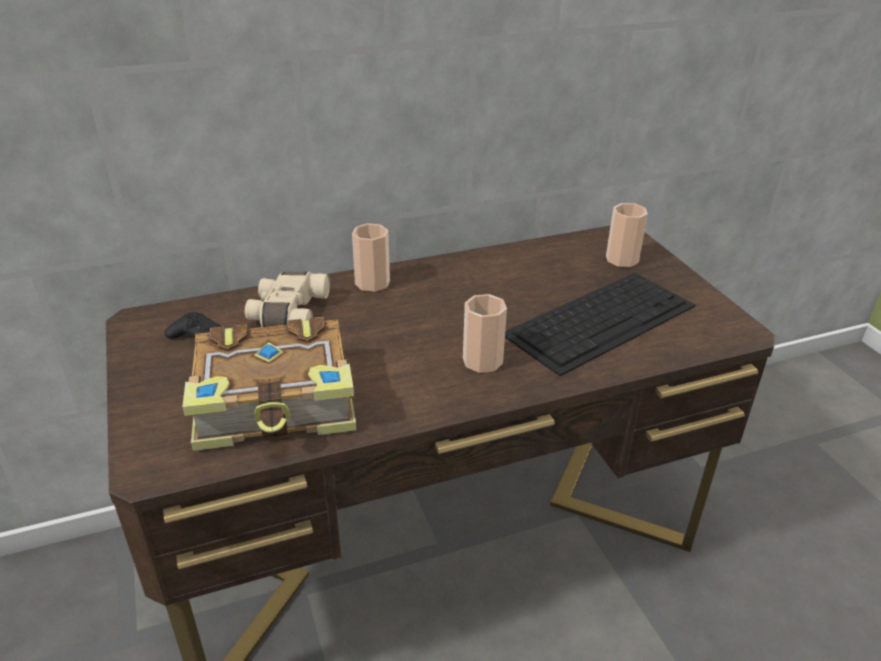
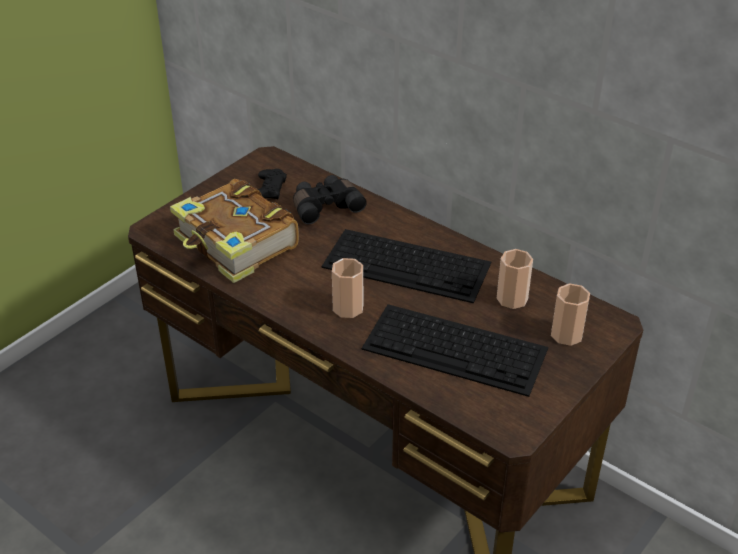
camera: 60 degrees right, 5 degrees up
beige binoculars [245,272,330,327] -> black binoculars [293,175,367,224]
cup [352,223,390,292] -> cup moved to [497,249,533,309]
none -> keyboard [321,229,491,303]

